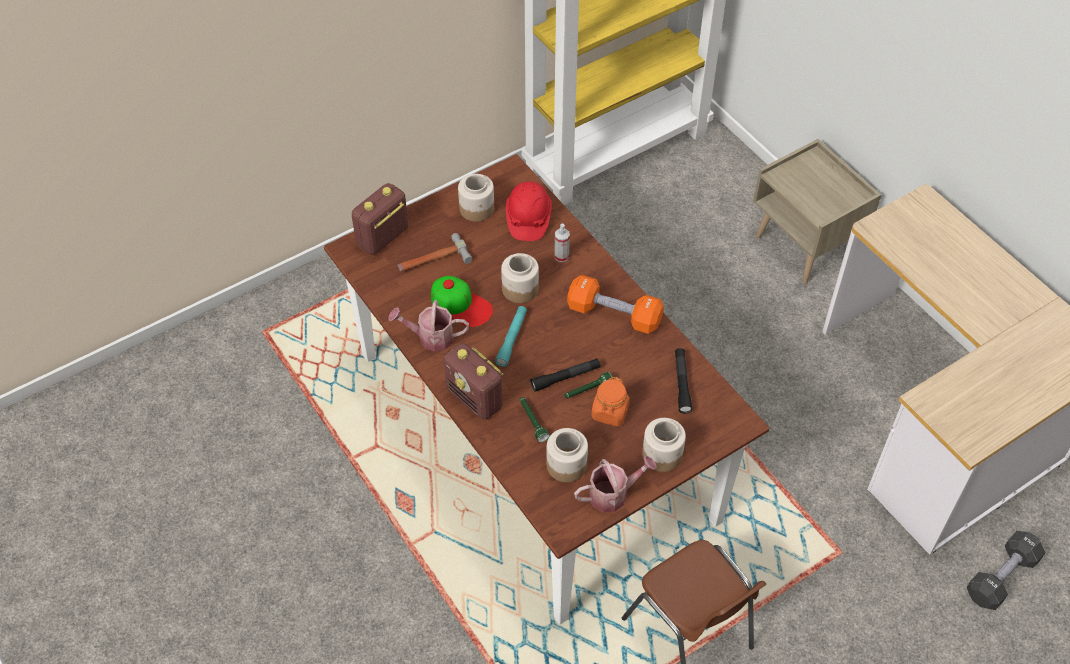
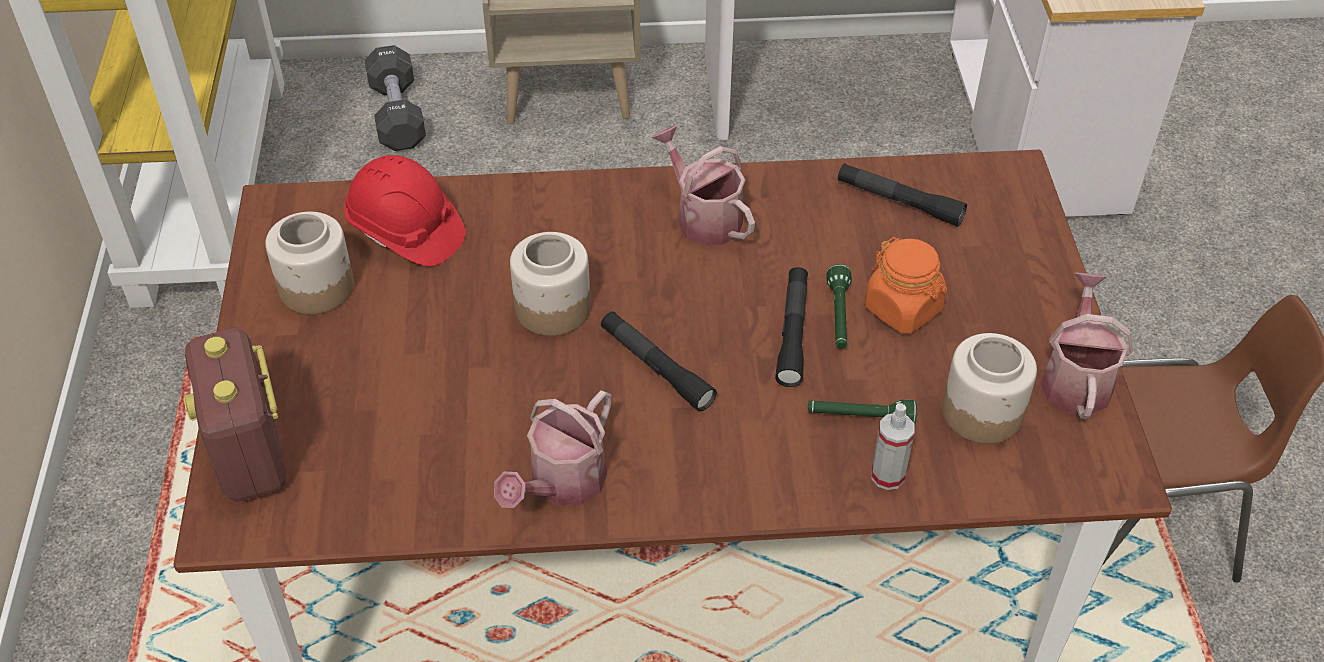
camera: 60 degrees left, 5 degrees down
hammer [397,233,473,272] -> none
cap [431,276,493,327] -> none
radio [444,343,504,420] -> none
turquoise flashlight [495,306,527,367] -> black flashlight [601,311,717,412]
spray bottle [554,224,570,262] -> spray bottle moved to [871,403,915,490]
orange dumbbell [567,275,664,334] -> watering can [651,126,755,245]
jar [642,418,686,472] -> none
black dumbbell [967,531,1046,610] -> black dumbbell moved to [365,45,426,151]

